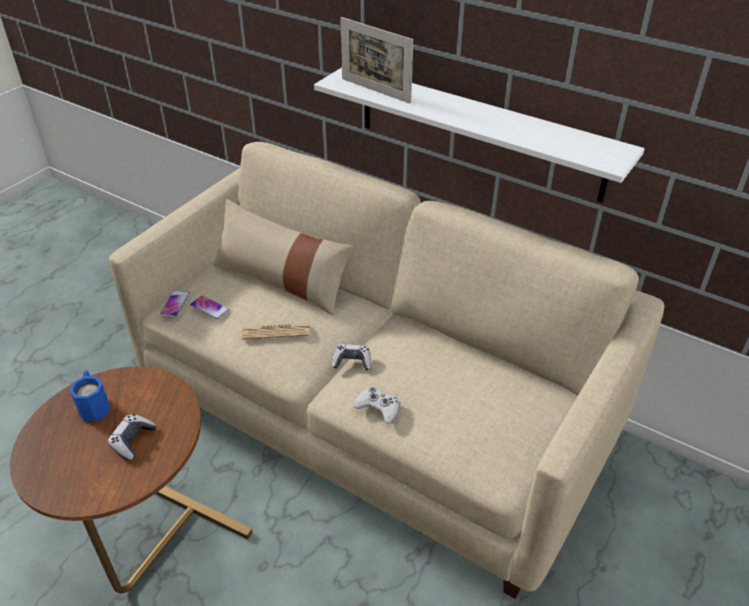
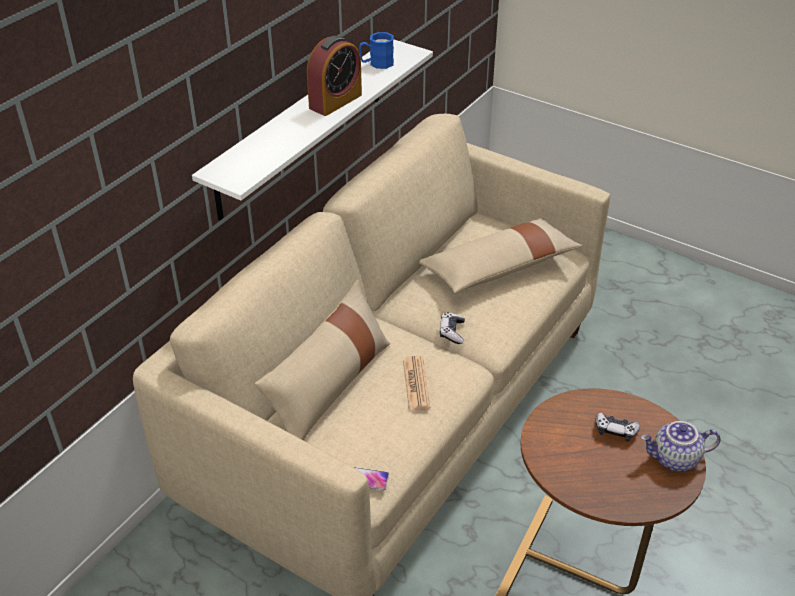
camera: 90 degrees left, 0 degrees up
blue mug [70,370,111,422] -> blue mug moved to [359,32,394,69]
phone [190,295,230,320] -> none
picture frame [340,17,413,104] -> none
white game controller [353,386,401,424] -> none
none -> alarm clock [307,36,362,116]
none -> beige pillow [419,218,582,293]
none -> teapot [641,421,721,471]

